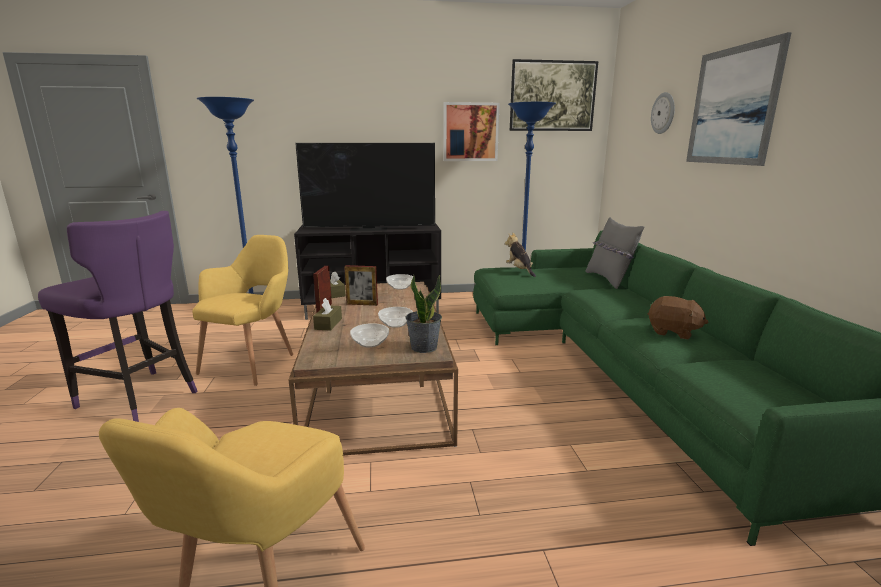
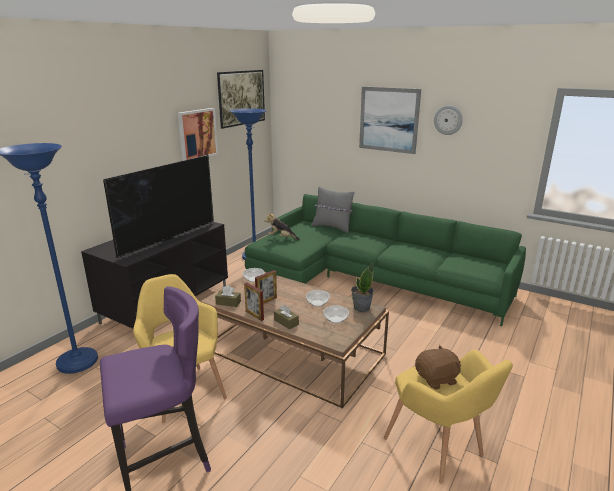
camera: 50 degrees left, 5 degrees up
brown plush toy [648,296,708,339] -> brown plush toy moved to [415,345,461,390]
wall clock [651,92,675,134] -> wall clock moved to [434,106,463,135]

